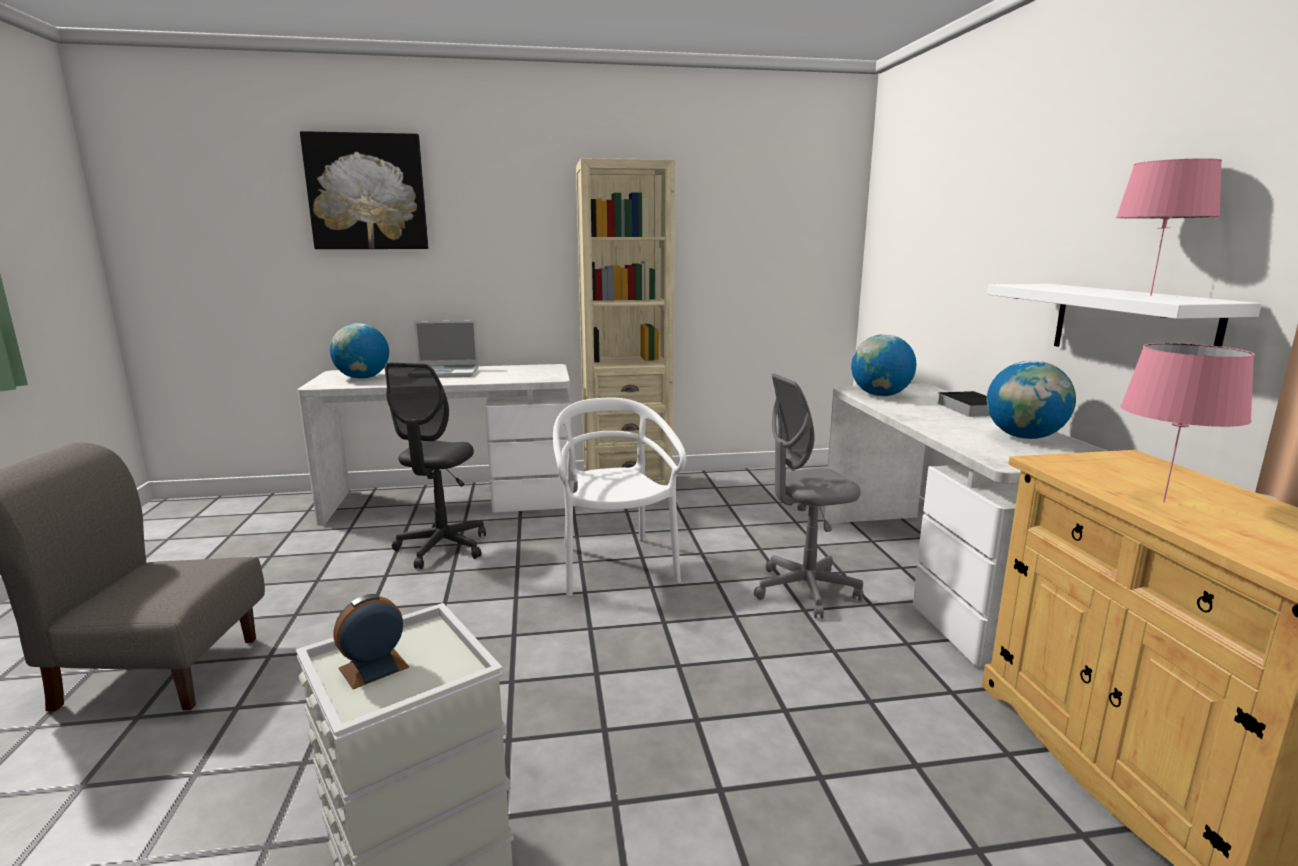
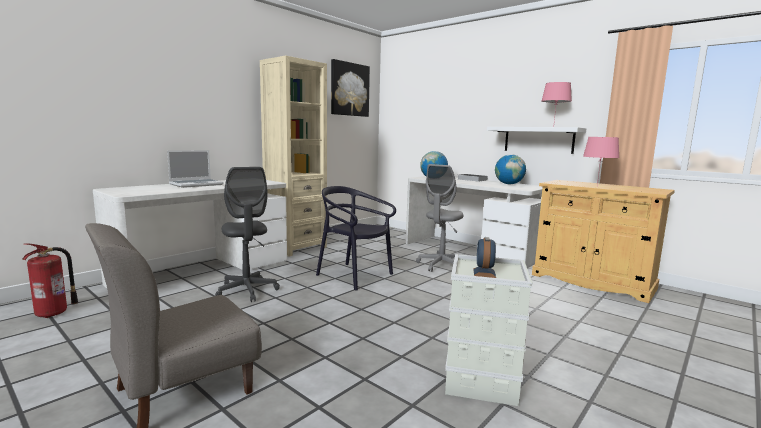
camera: 40 degrees left, 5 degrees down
picture [300,131,428,249] -> picture moved to [331,59,370,117]
globe [330,323,389,379] -> none
white chair [553,398,686,596] -> black chair [316,186,396,291]
none -> fire extinguisher [22,243,78,318]

